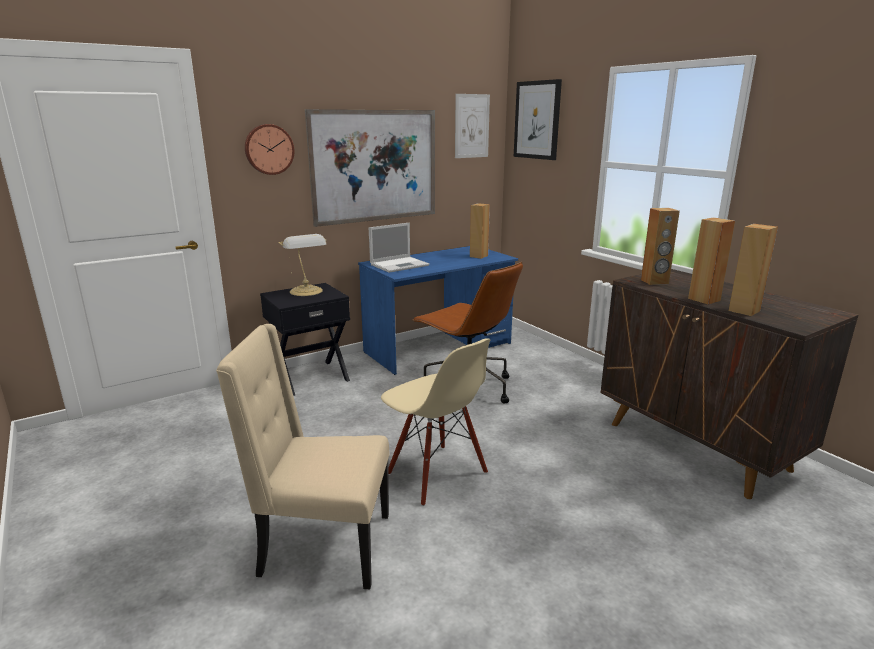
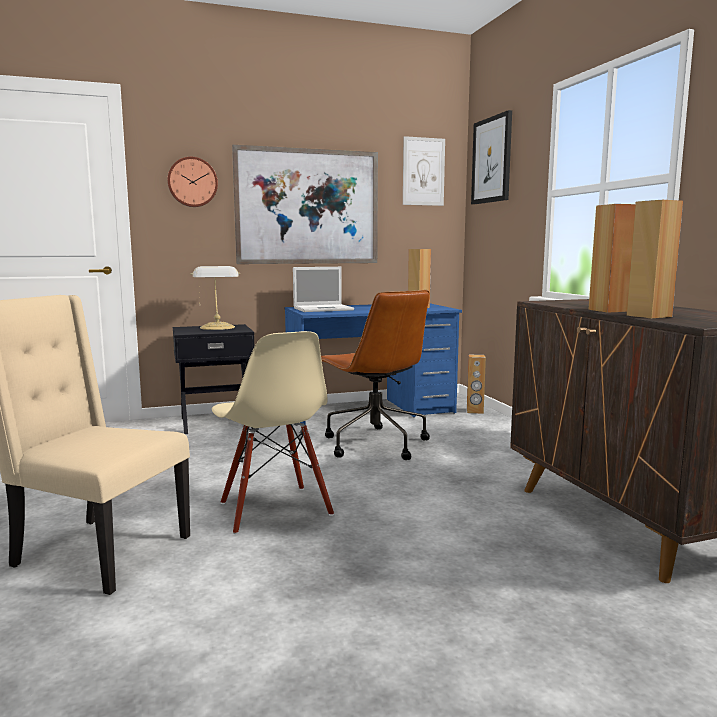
camera: 15 degrees right, 10 degrees down
brown speaker [641,208,680,285] -> brown speaker moved to [467,355,486,414]

